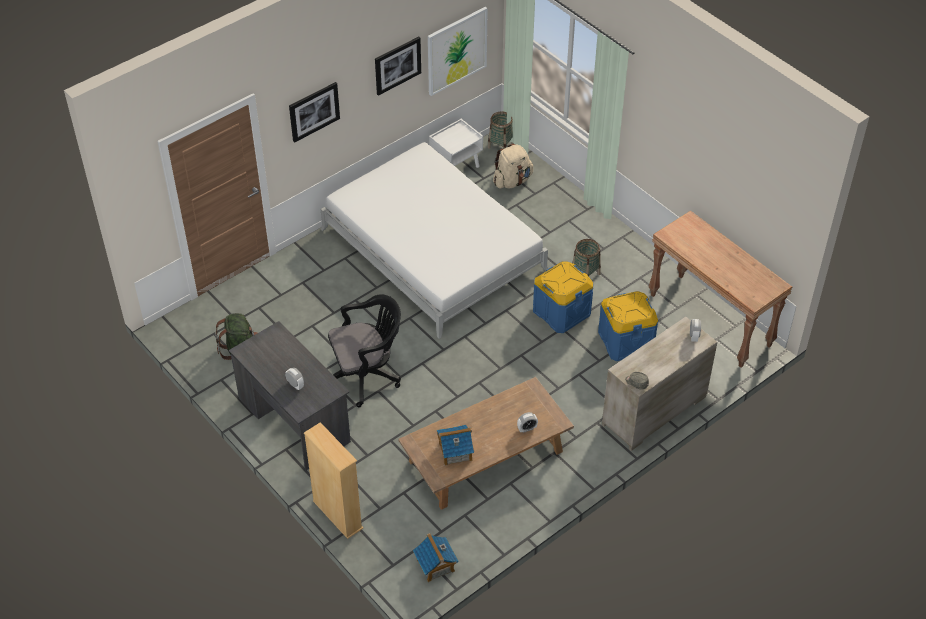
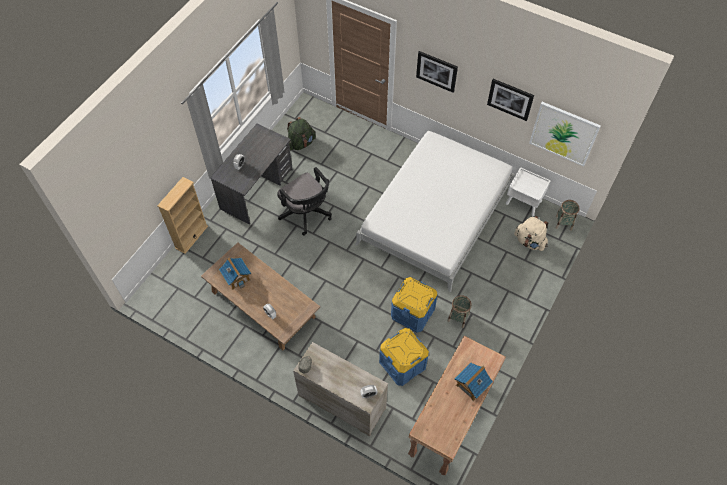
camera: 70 degrees right, 10 degrees up
toy house [413,533,459,582] -> toy house moved to [455,363,493,401]

